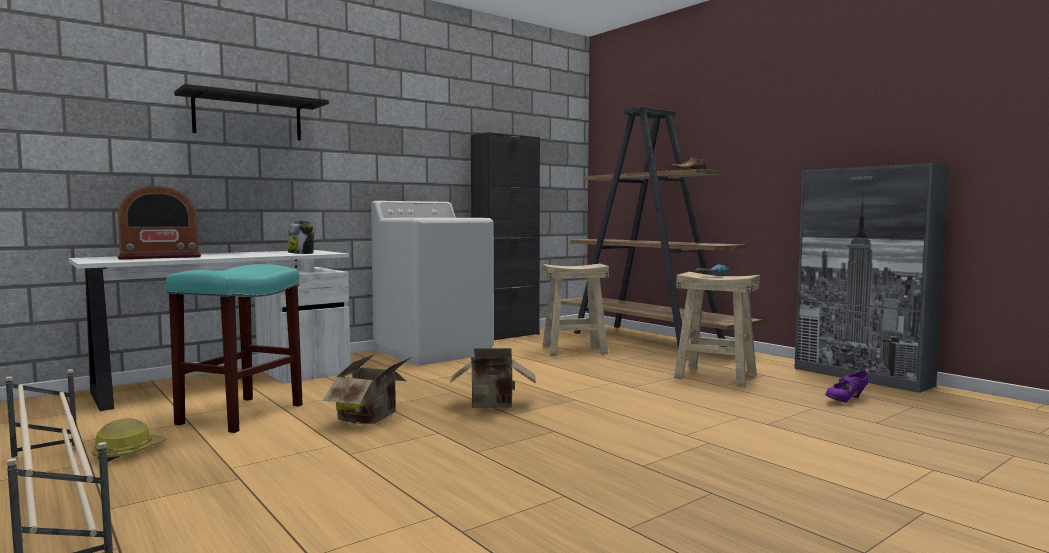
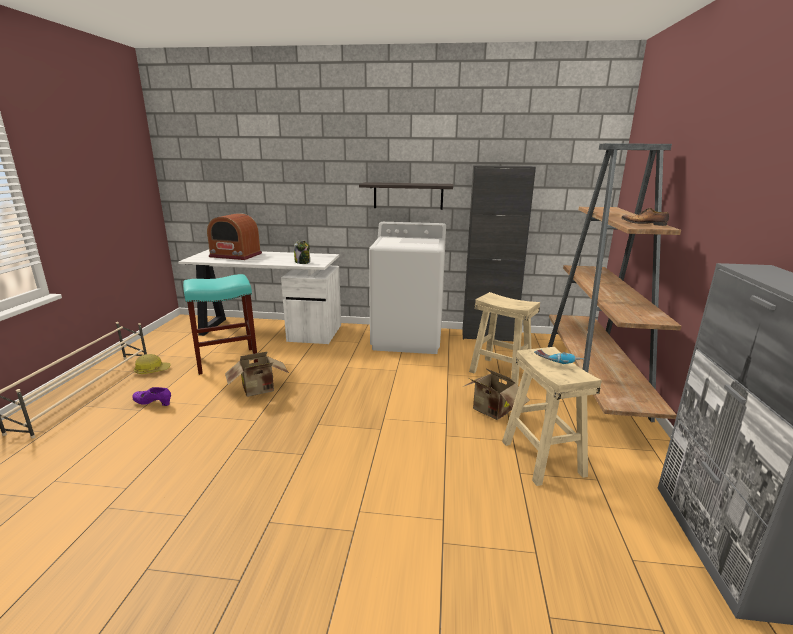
camera: 45 degrees right, 15 degrees up
shelf [174,84,329,141] -> shelf moved to [359,182,453,210]
cardboard box [449,348,536,408] -> cardboard box moved to [463,368,530,420]
purple shoe [825,371,868,402] -> purple shoe moved to [132,387,171,406]

